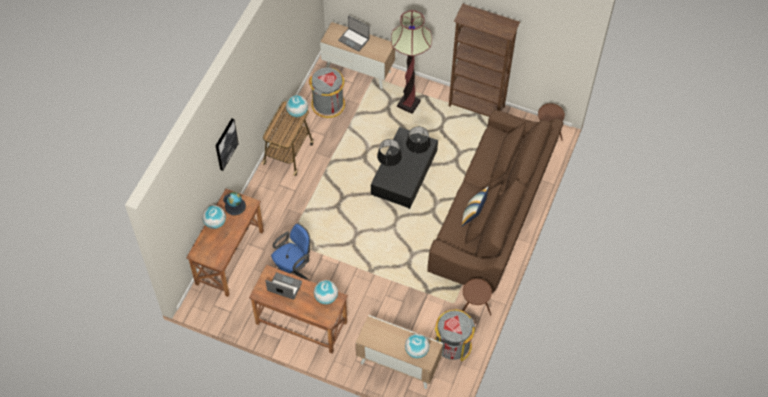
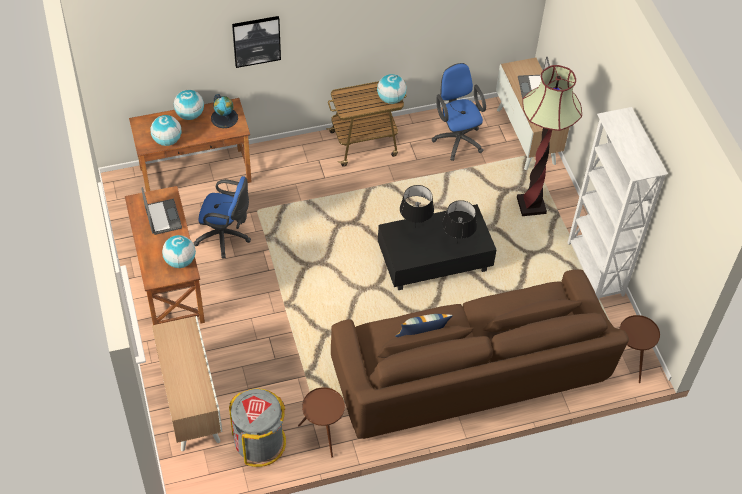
camera: 50 degrees right, 5 degrees down
grey trash can [309,68,345,118] -> blue office chair [432,63,486,161]
globe [405,334,430,358] -> globe moved to [150,115,182,146]
brown bookcase [449,4,520,117] -> white bookcase [567,107,668,300]

